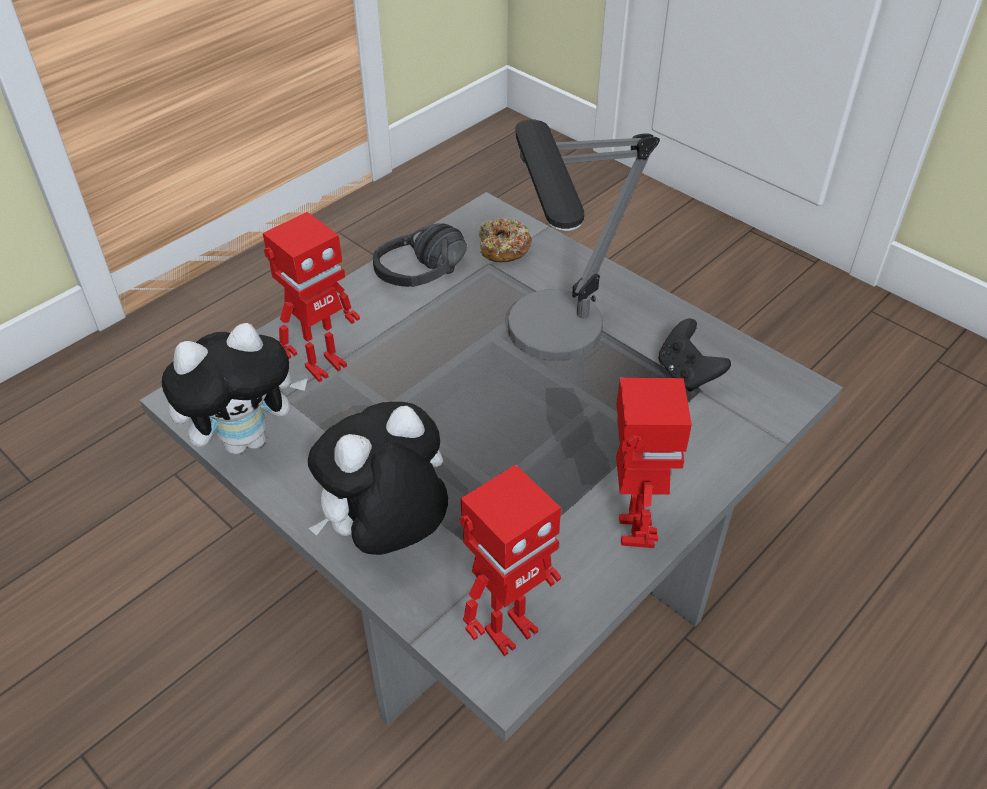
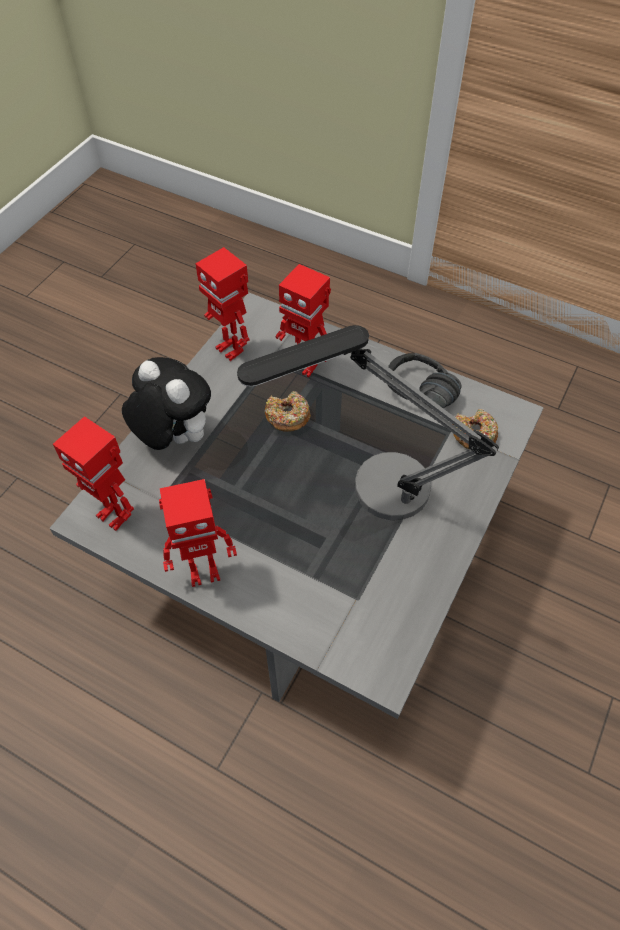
camera: 75 degrees right, 10 degrees up
plush toy [162,323,308,454] -> toy robot [195,247,249,361]
black game controller [658,319,731,392] -> none
none -> donut [265,391,311,432]

